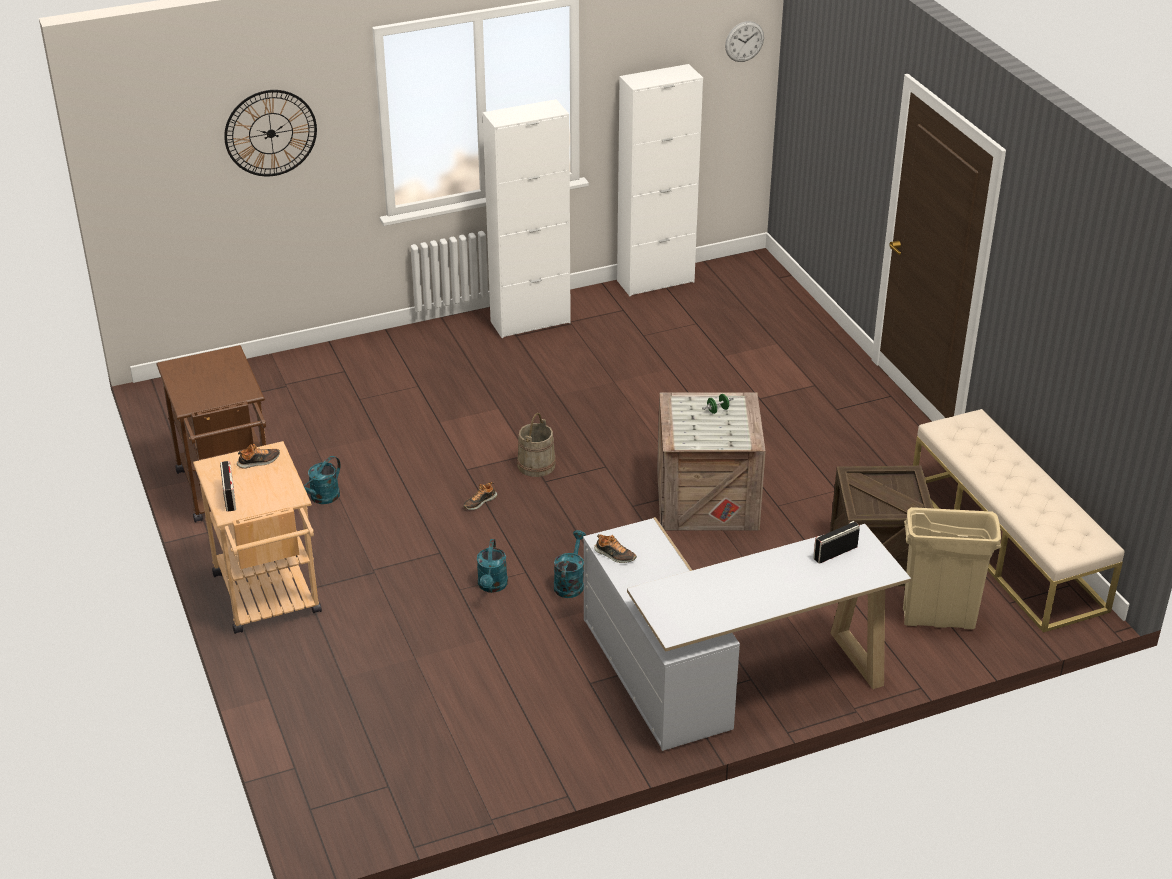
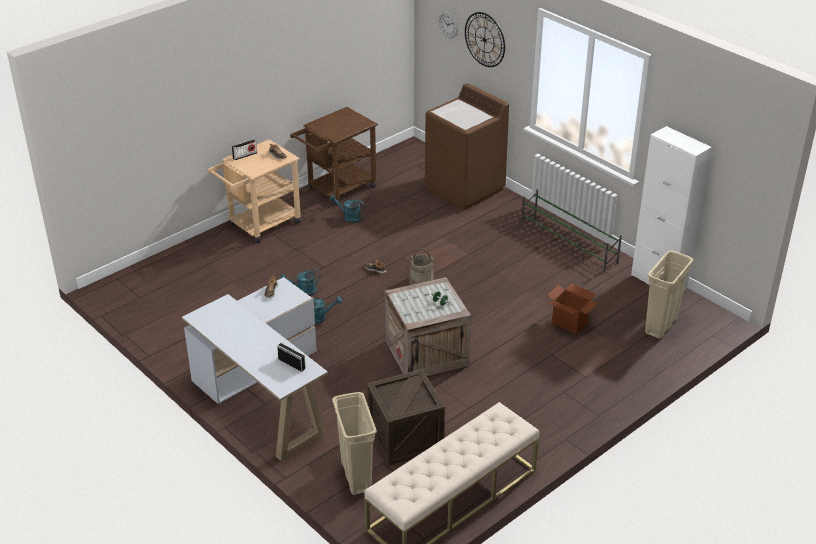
camera: 70 degrees right, 0 degrees up
white cabinet [483,99,571,338] -> green shoe rack [521,190,622,272]
wall clock [725,21,764,62] -> wall clock moved to [439,12,458,38]
none -> brown washing machine [425,83,509,210]
none -> cardboard box [548,284,598,334]
none -> beige trash can [645,250,693,339]

